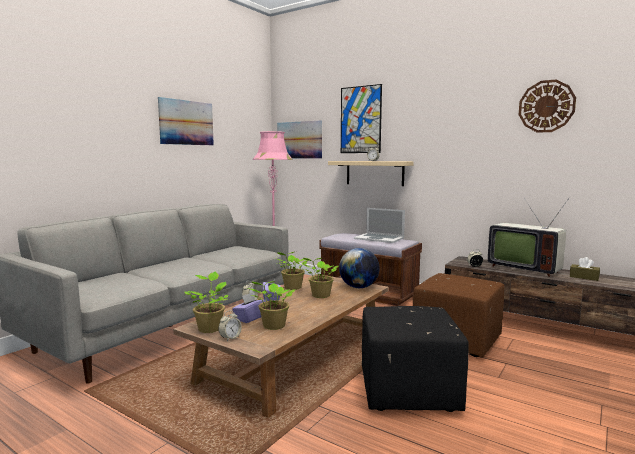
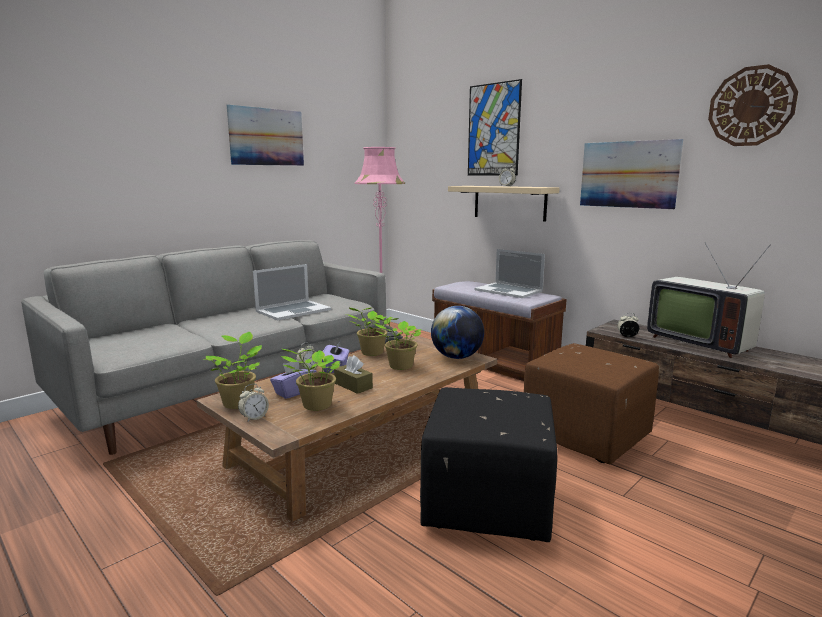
camera: 10 degrees right, 5 degrees up
picture [277,120,322,159] -> picture moved to [580,139,683,209]
brown tissue box [570,257,600,281] -> brown tissue box moved to [334,355,373,394]
none -> laptop [253,264,331,320]

